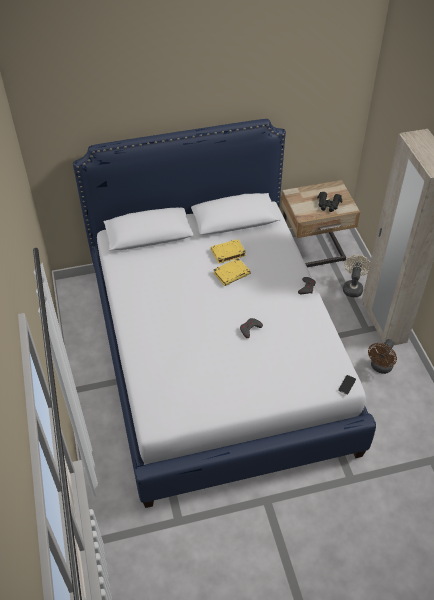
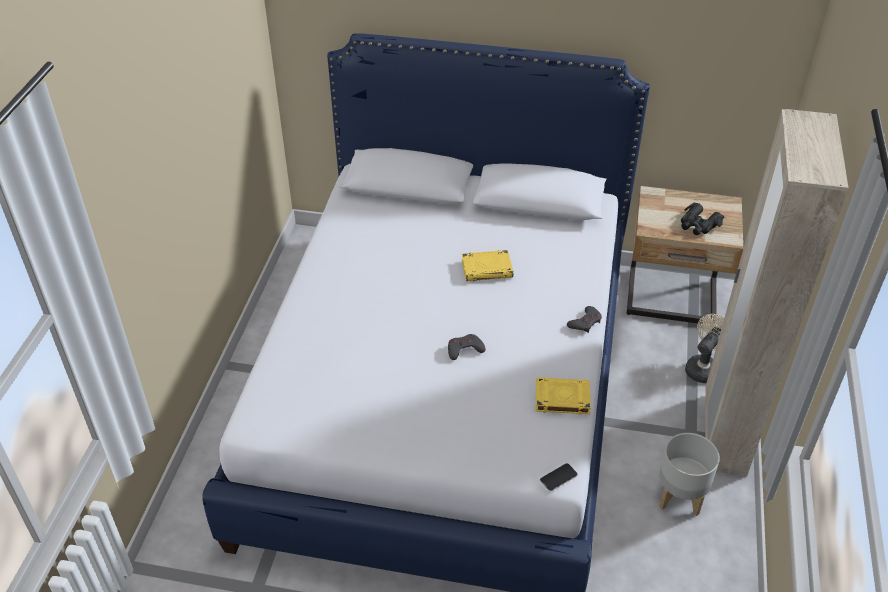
camera: 25 degrees right, 5 degrees down
yellow book [211,239,246,264] -> yellow book moved to [536,377,591,415]
brown fan [368,339,397,374] -> grey planter [659,433,720,516]

